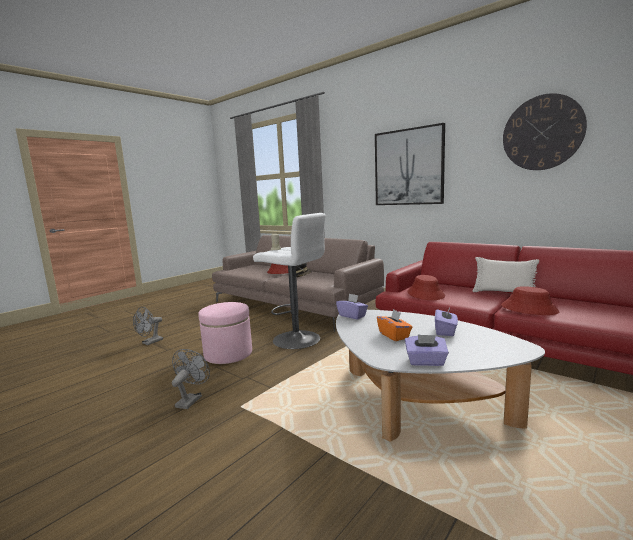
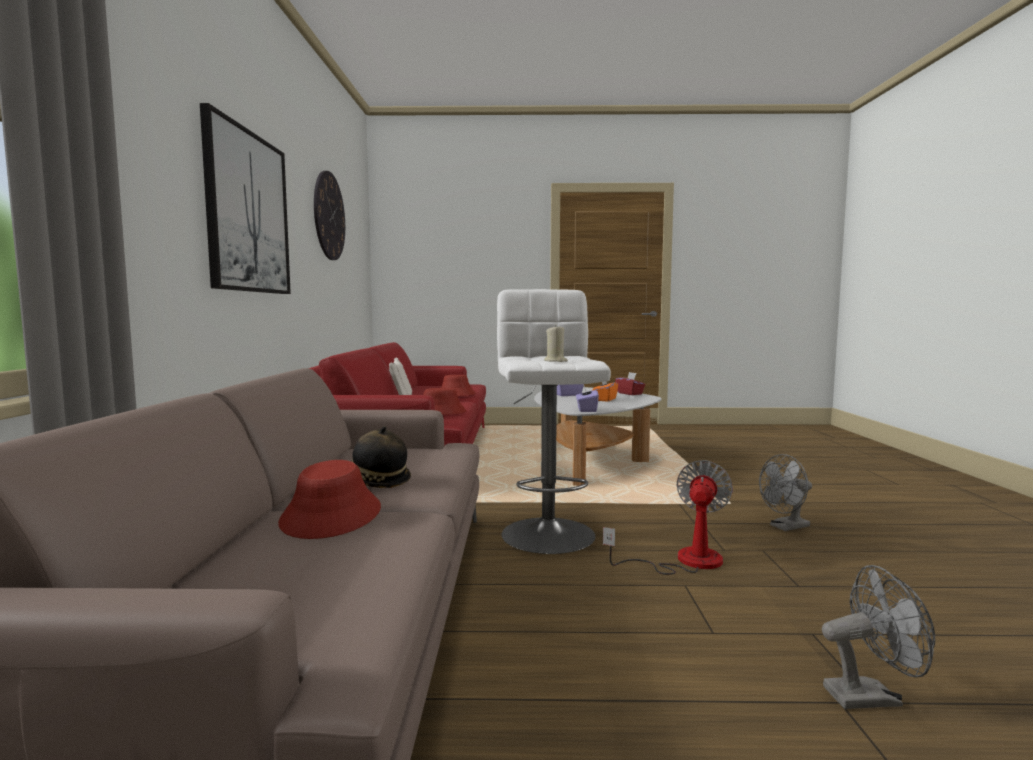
camera: 130 degrees left, 5 degrees down
pink ottoman [198,302,252,364] -> fan [603,460,733,575]
purple tissue box [405,334,449,366] -> red tissue box [615,372,646,395]

